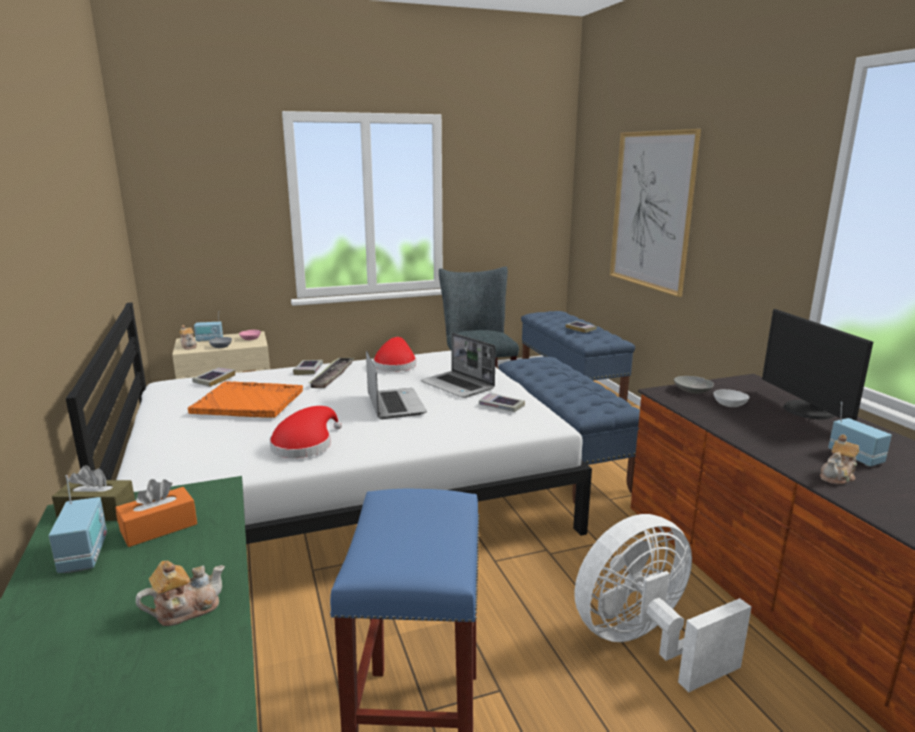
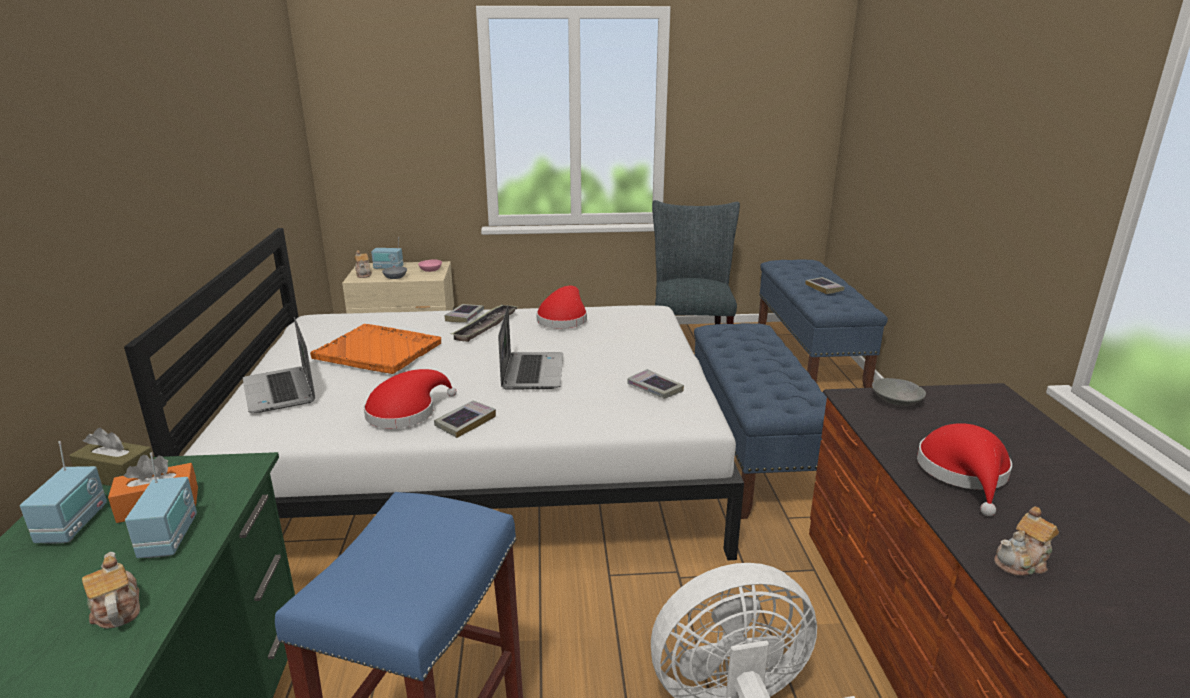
camera: 15 degrees right, 5 degrees up
teapot [136,560,225,626] -> teapot turned 105 degrees counterclockwise [82,552,140,629]
book [192,368,235,387] -> book moved to [434,401,496,438]
laptop [421,333,496,398] -> laptop moved to [243,317,315,413]
picture [610,129,701,297] -> none
white bowl [714,389,750,407] -> none
monitor [762,309,873,421] -> none
radio [828,402,892,467] -> radio moved to [125,452,197,558]
none -> red hat [917,423,1012,516]

